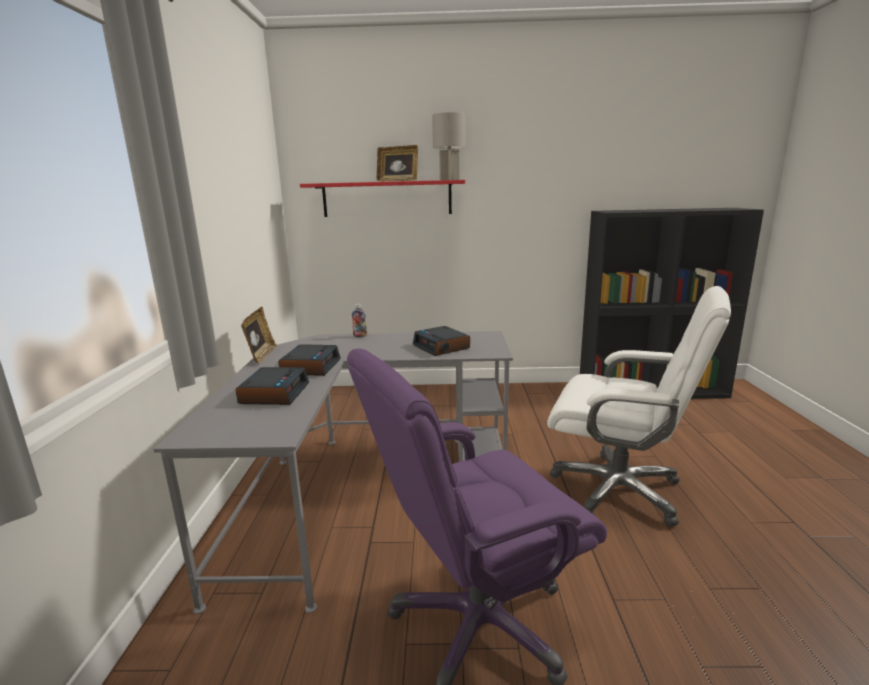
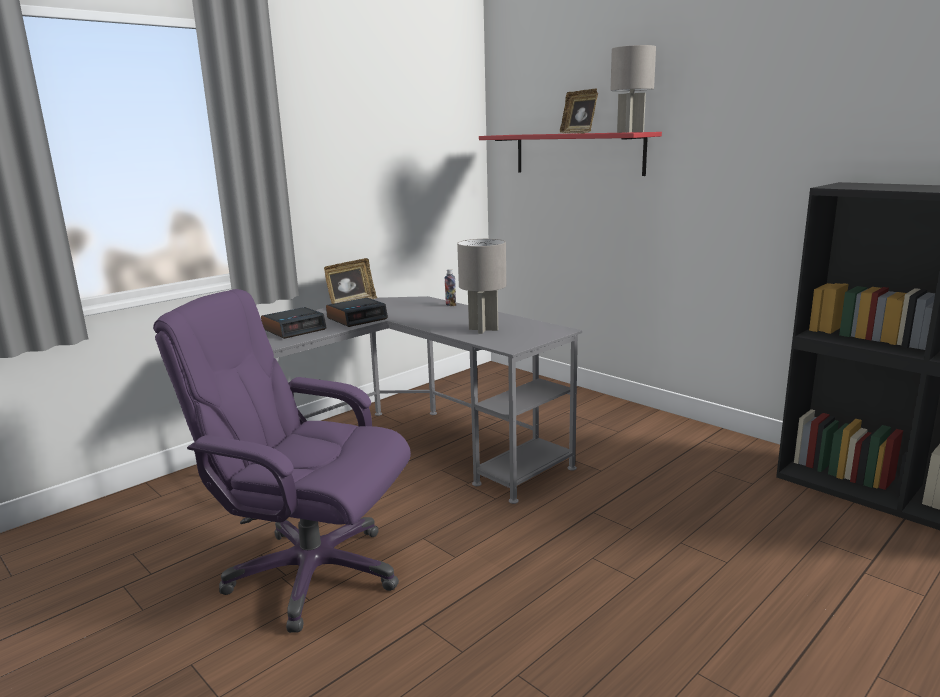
camera: 45 degrees right, 0 degrees up
alarm clock [413,326,470,356] -> grey table lamp [457,239,506,334]
white office chair [547,286,731,527] -> none

